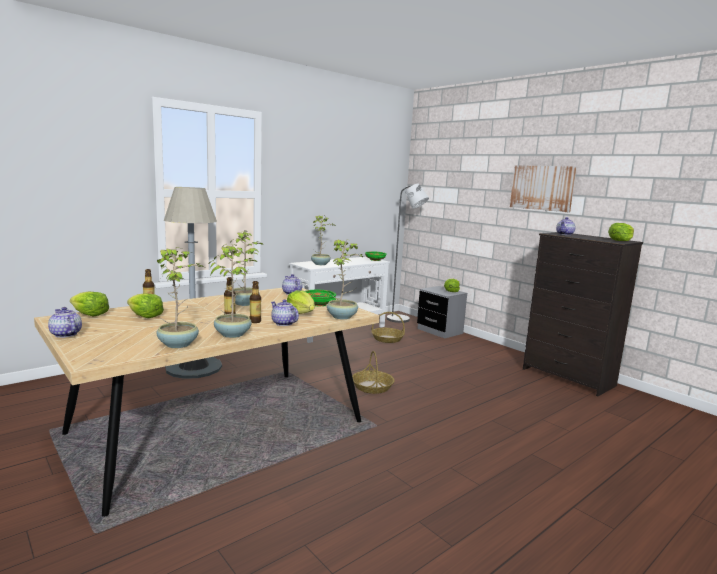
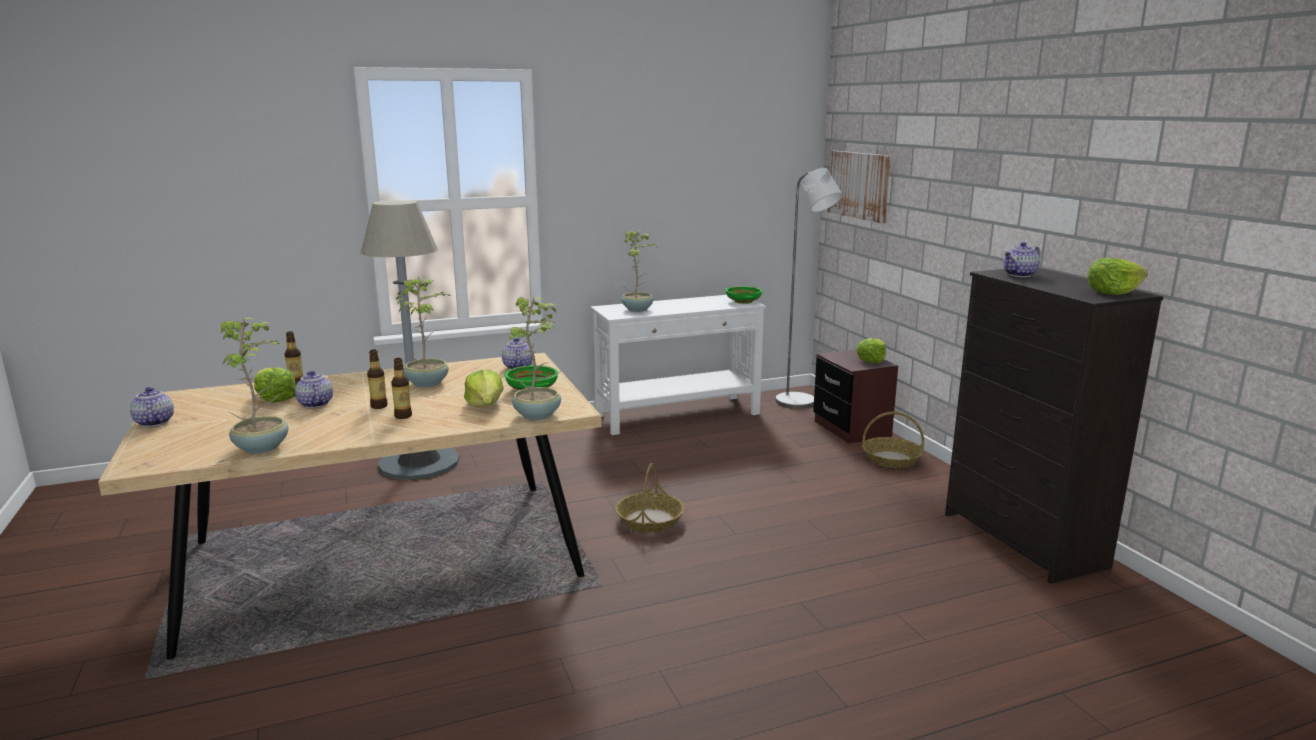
camera: 20 degrees right, 5 degrees up
lettuce [70,292,109,316] -> none
potted plant [209,244,257,338] -> none
teapot [271,299,299,326] -> teapot moved to [295,371,333,408]
basket [371,312,405,343] -> basket moved to [862,412,924,468]
grey nightstand [417,286,467,338] -> brown nightstand [813,349,898,444]
picture [510,165,577,212] -> picture moved to [828,151,891,223]

